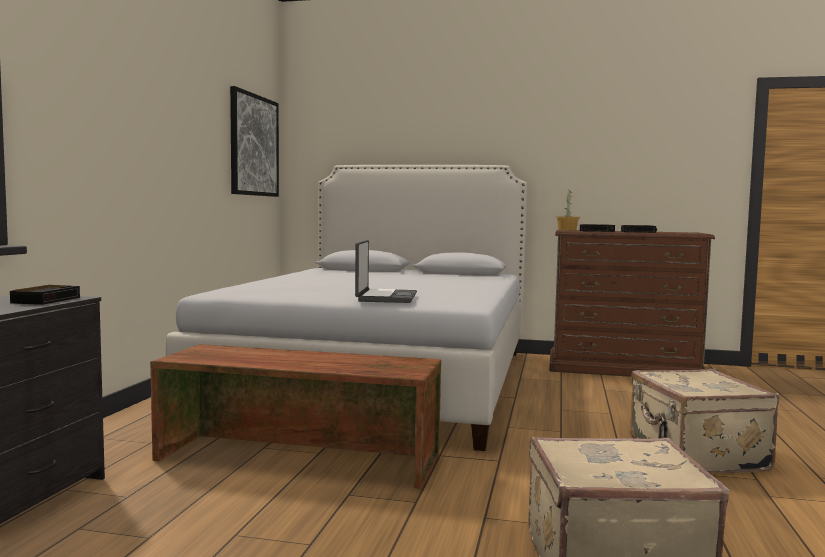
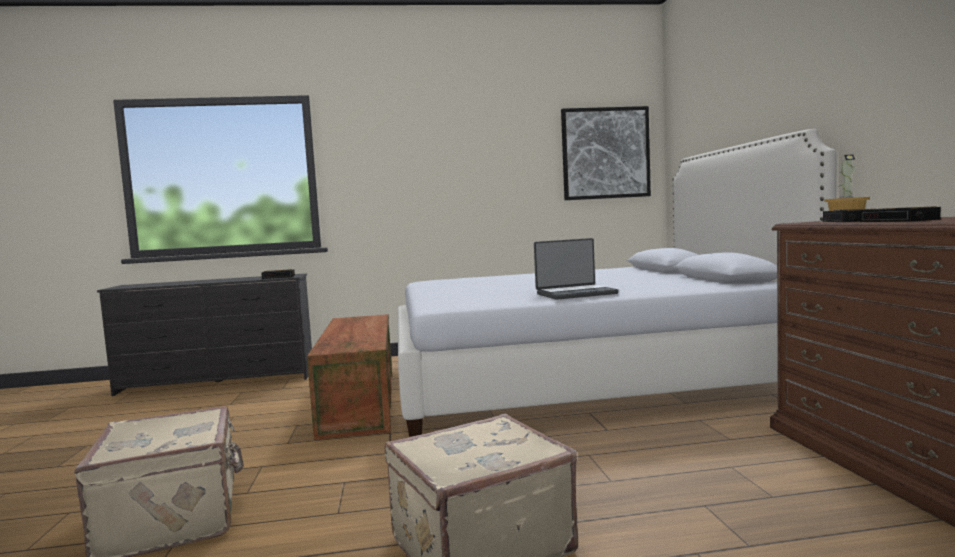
camera: 70 degrees right, 0 degrees up
laptop [355,240,417,303] -> laptop moved to [534,238,619,300]

